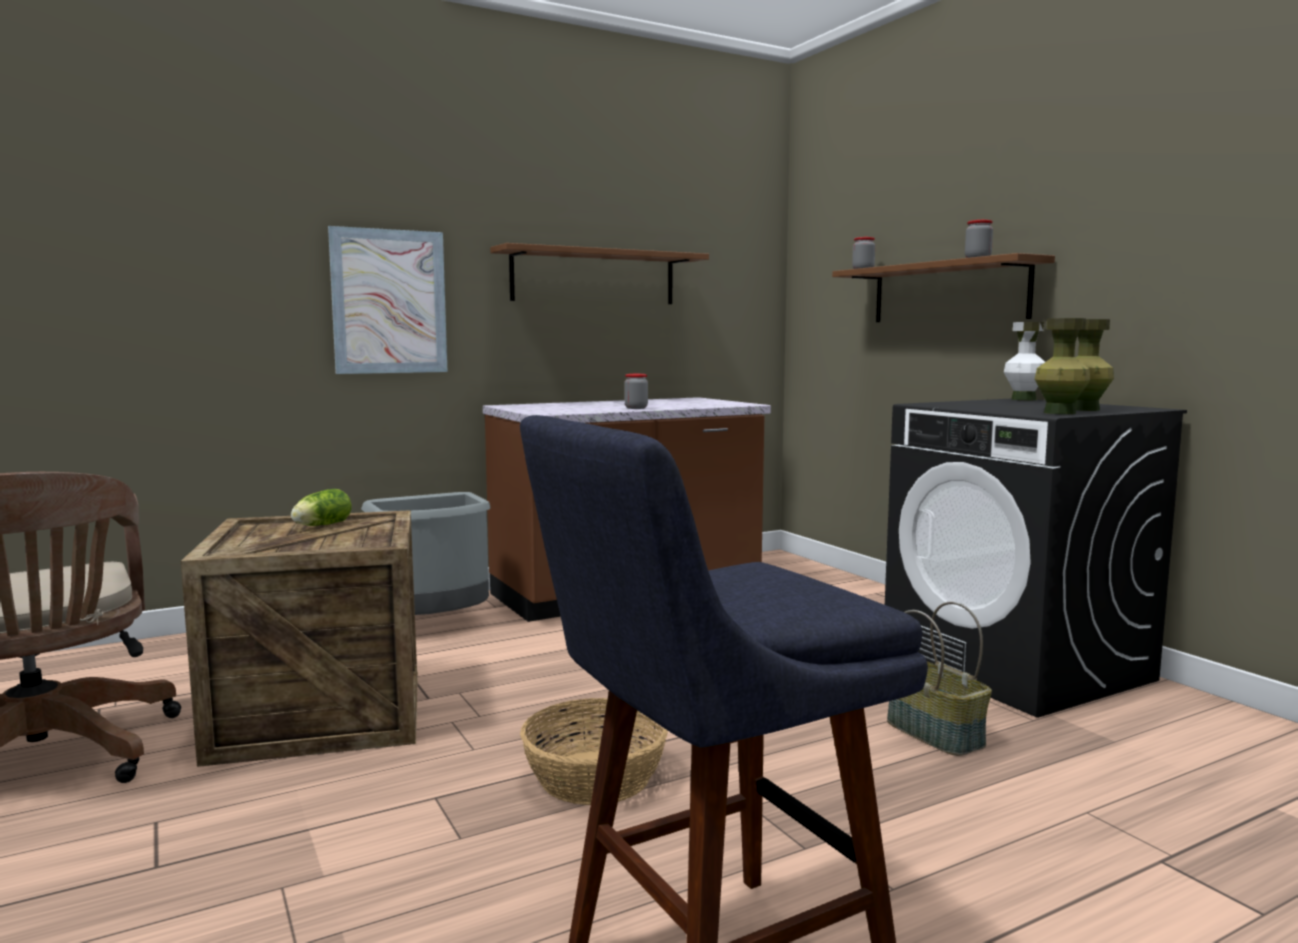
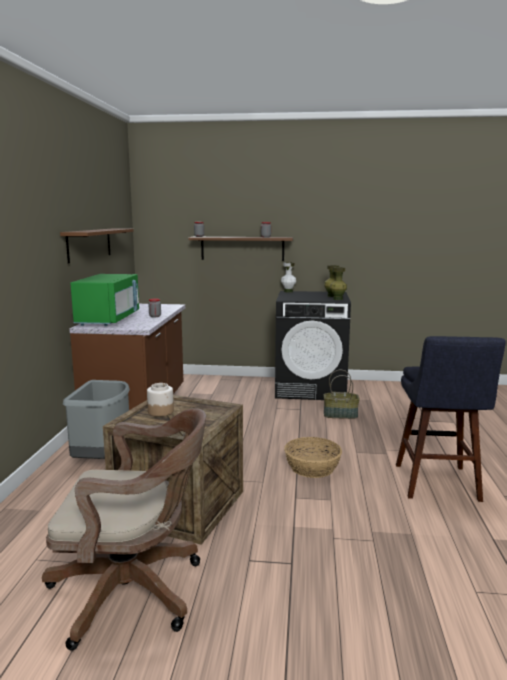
camera: 55 degrees left, 5 degrees up
lettuce [291,489,351,526] -> jar [147,383,174,416]
picture [328,226,448,374] -> none
none -> green microwave [70,274,139,326]

